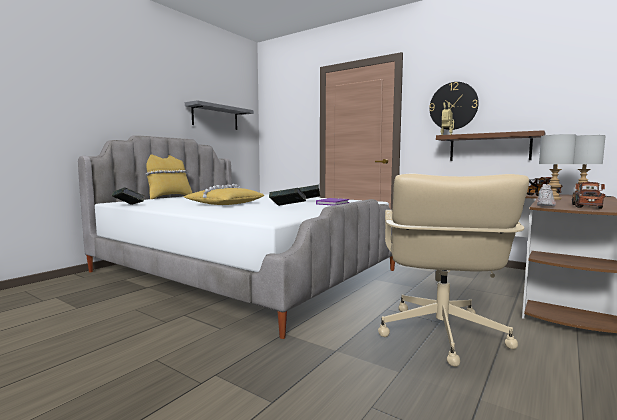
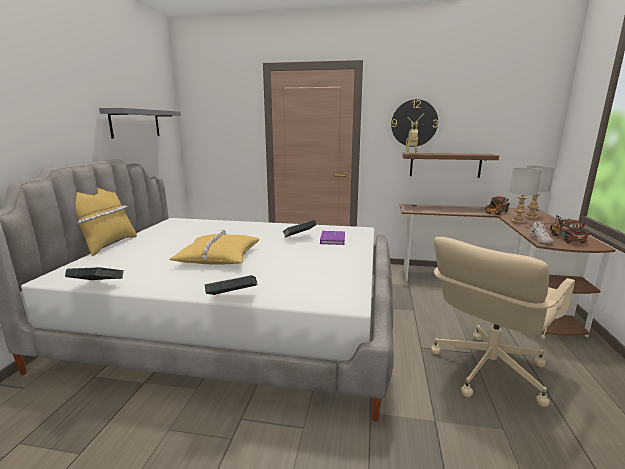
camera: 25 degrees left, 10 degrees up
book [269,188,306,206] -> book moved to [205,275,258,295]
beige office chair [378,173,529,367] -> beige office chair turned 60 degrees clockwise [431,237,575,407]

